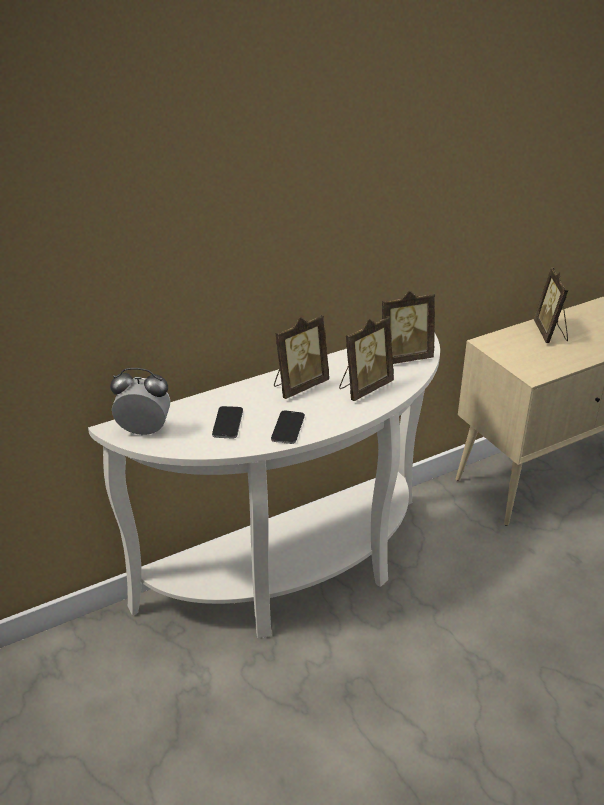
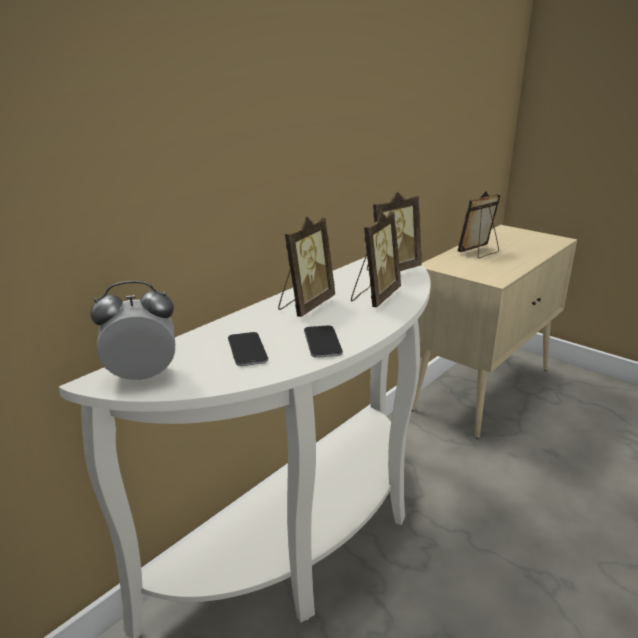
camera: 20 degrees left, 10 degrees down
picture frame [534,268,568,343] -> picture frame turned 75 degrees clockwise [458,191,500,258]

